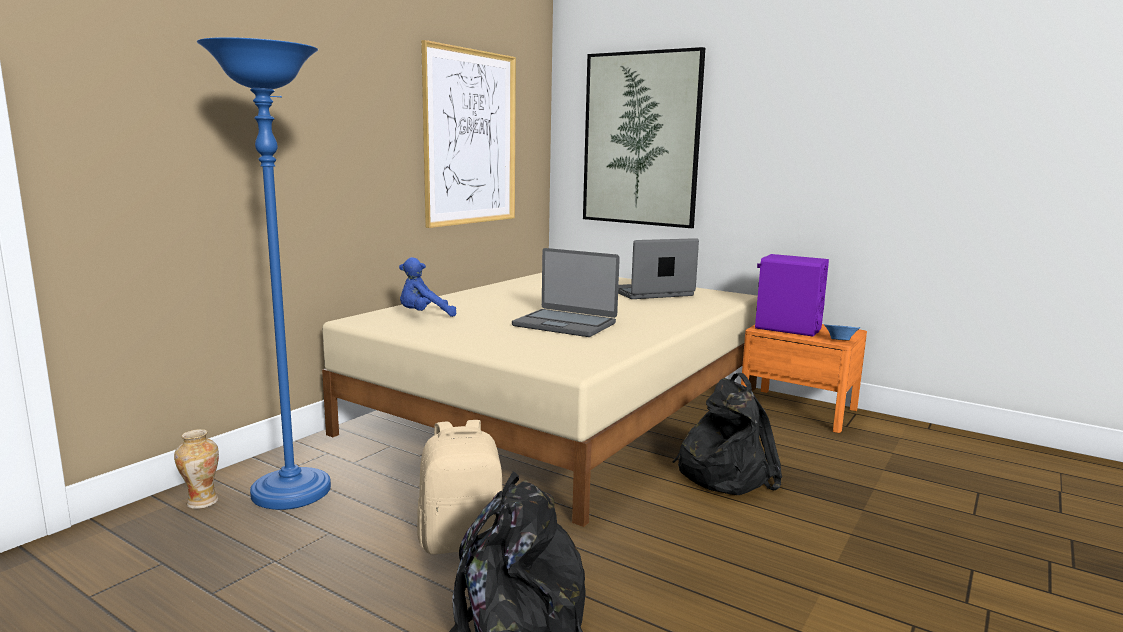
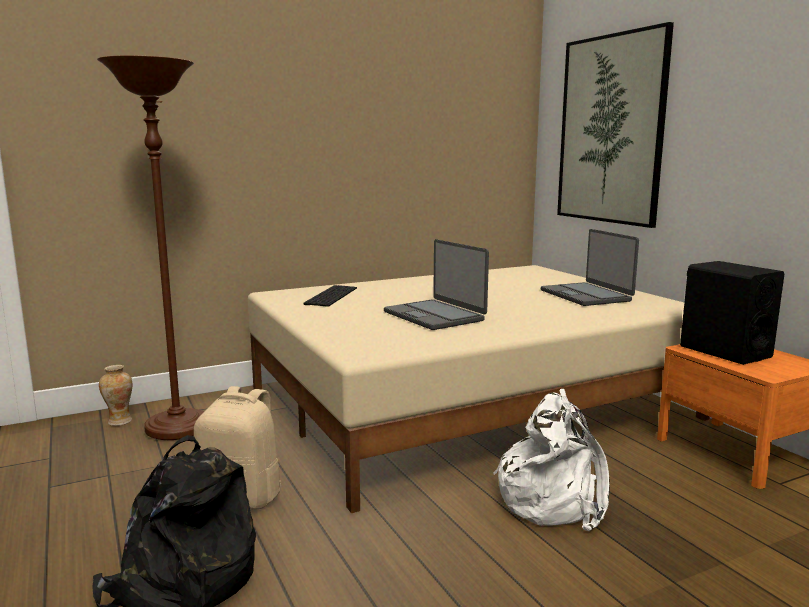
camera: 30 degrees right, 0 degrees up
blue floor lamp [197,37,331,510] -> brown floor lamp [97,55,204,440]
blue plush toy [399,257,457,317] -> keyboard [303,285,357,307]
picture [421,40,516,228] -> none
laptop [618,238,699,299] -> laptop turned 120 degrees counterclockwise [541,229,639,306]
black backpack [673,373,782,495] -> white backpack [493,389,610,531]
purple speaker [755,254,829,337] -> black speaker [680,261,784,365]
blue bowl [824,324,860,340] -> none

